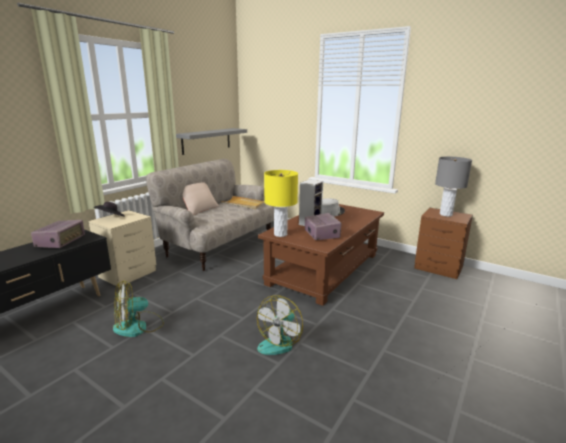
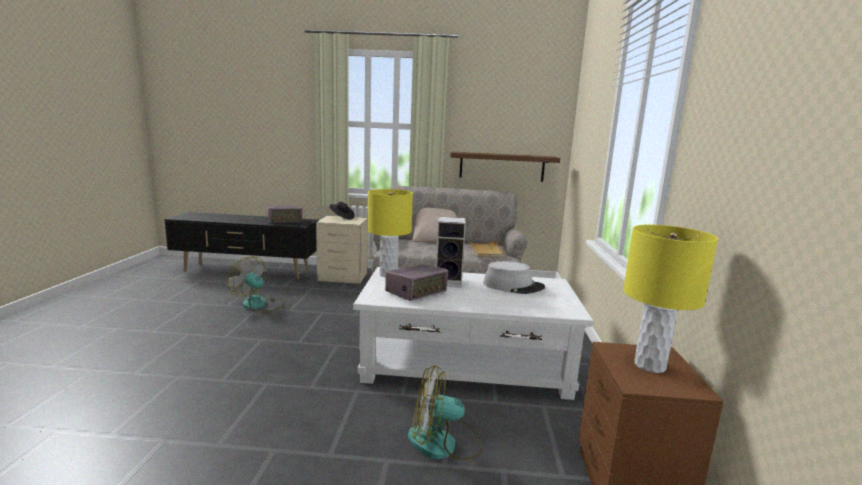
camera: 60 degrees right, 5 degrees down
grey shelf [176,128,247,155] -> brown shelf [450,152,560,182]
fan [257,295,303,355] -> fan moved to [408,365,482,460]
brown coffee table [258,204,384,306] -> white coffee table [353,267,593,400]
grey table lamp [435,156,472,217] -> yellow table lamp [623,225,718,373]

